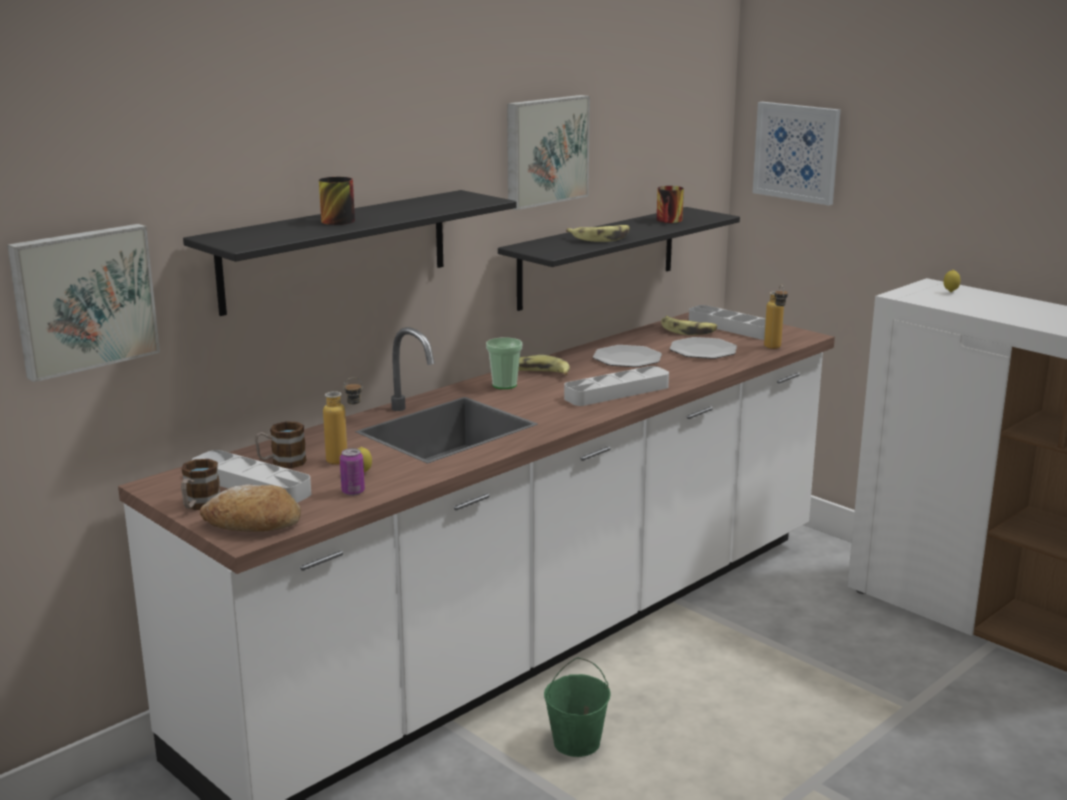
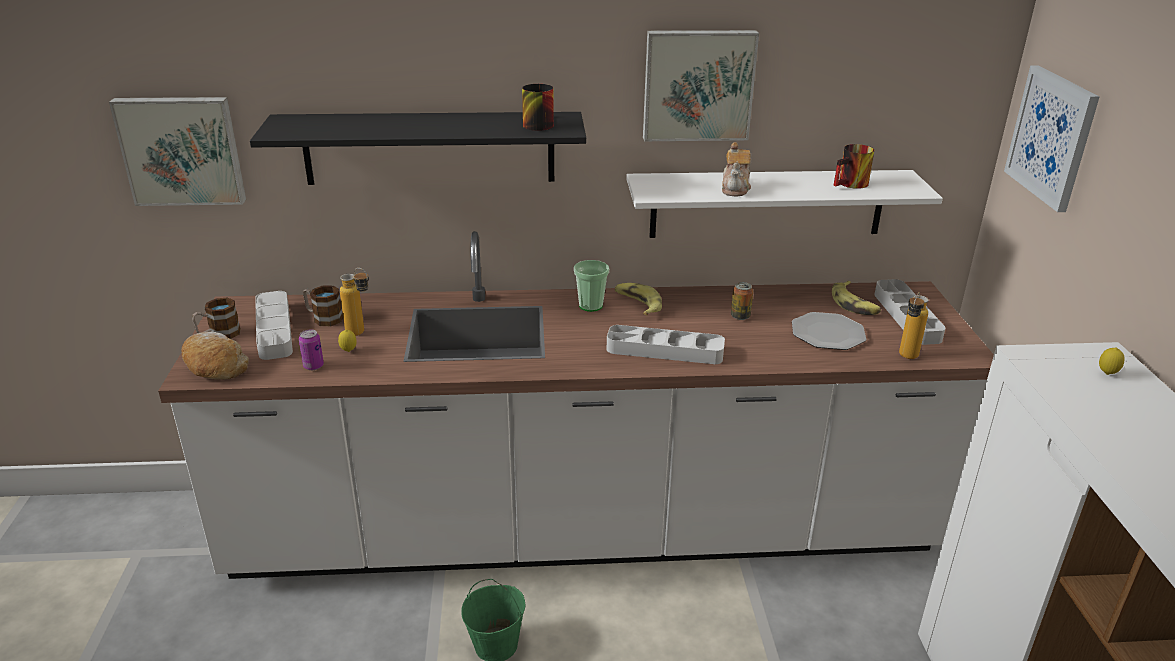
camera: 40 degrees right, 10 degrees up
mug [319,177,355,225] -> mug moved to [522,84,554,131]
black shelf [498,207,740,311] -> white shelf [626,170,943,238]
banana [566,225,629,242] -> teapot [722,142,751,196]
plate [593,345,662,367] -> can [731,282,753,320]

